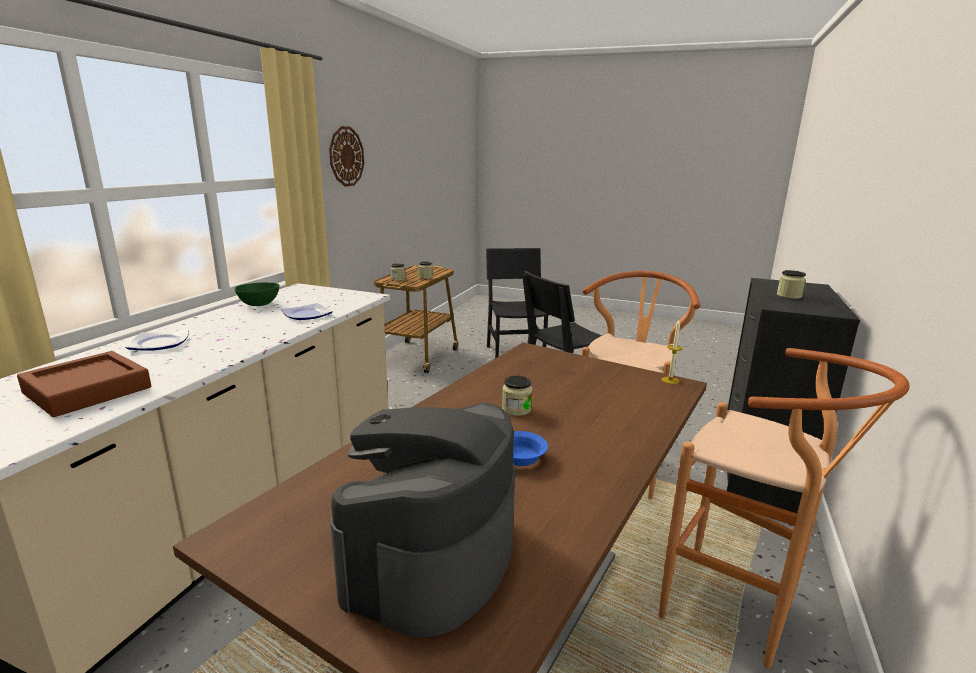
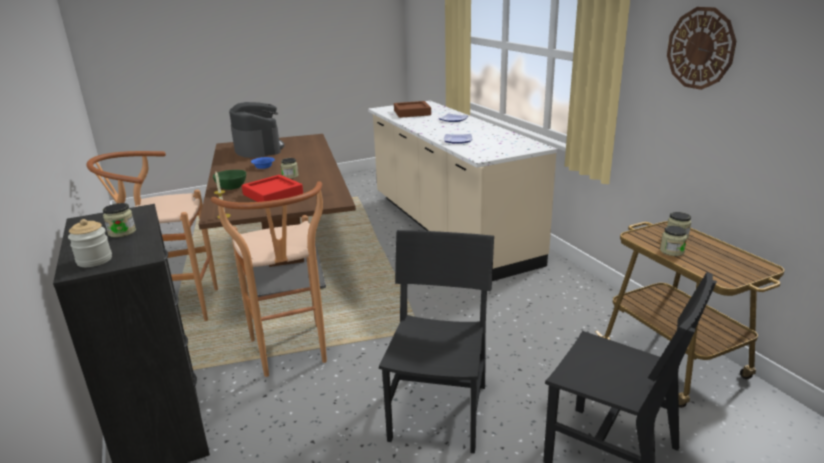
camera: 135 degrees right, 5 degrees up
green bowl [235,282,279,306] -> green bowl moved to [213,170,246,190]
none -> jar [68,219,112,267]
none -> red tray [242,175,303,202]

